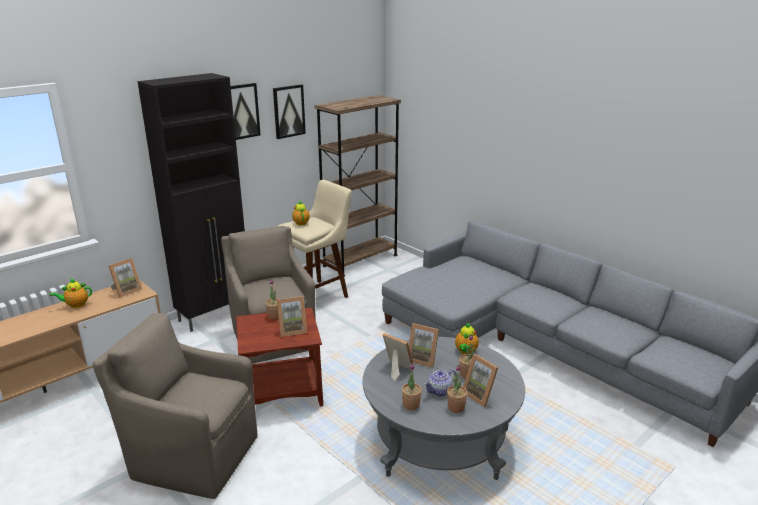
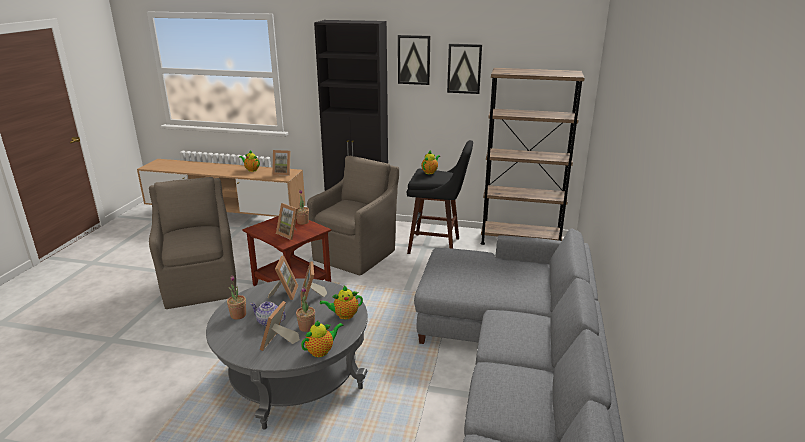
camera: 55 degrees right, 0 degrees up
beige stool [277,180,352,298] -> black stool [407,140,473,254]
potted plant [447,365,467,413] -> none
none -> teapot [301,320,344,357]

